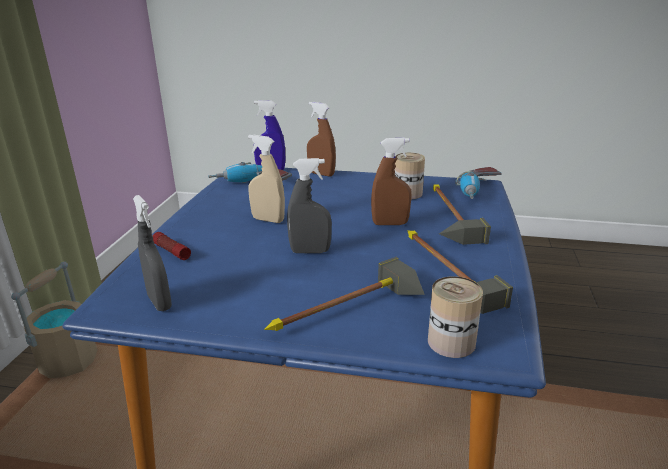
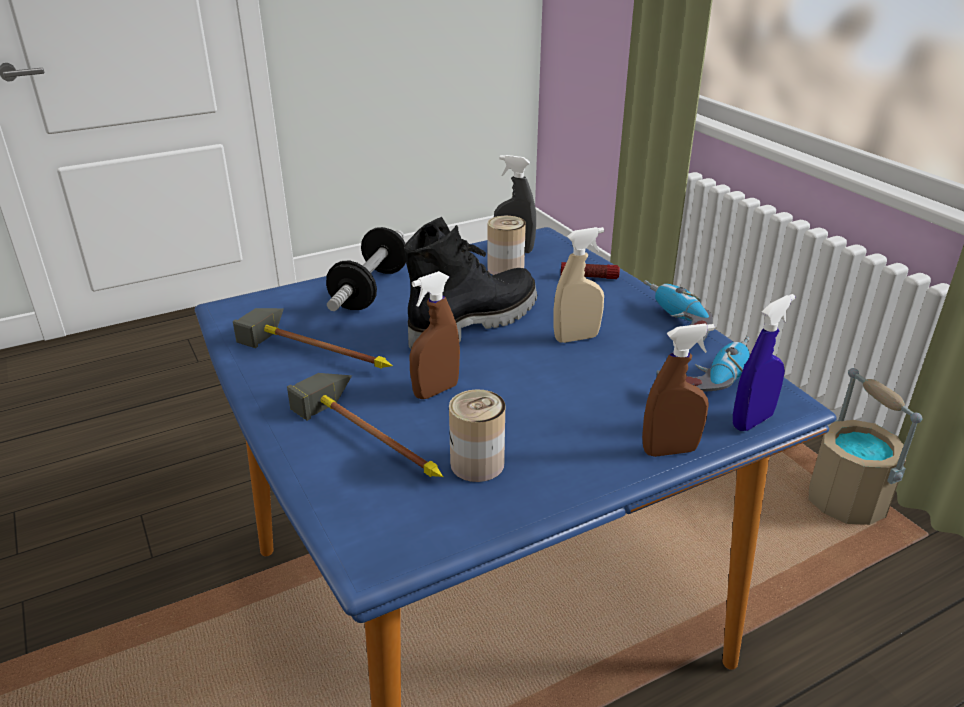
camera: 140 degrees right, 5 degrees up
hammer [264,257,425,331] -> dumbbell [326,227,406,311]
grey spray bottle [287,158,332,253] -> black boot [404,217,537,349]
can [428,276,483,358] -> can moved to [487,216,526,275]
power drill [455,167,502,199] -> power drill moved to [644,280,713,342]

